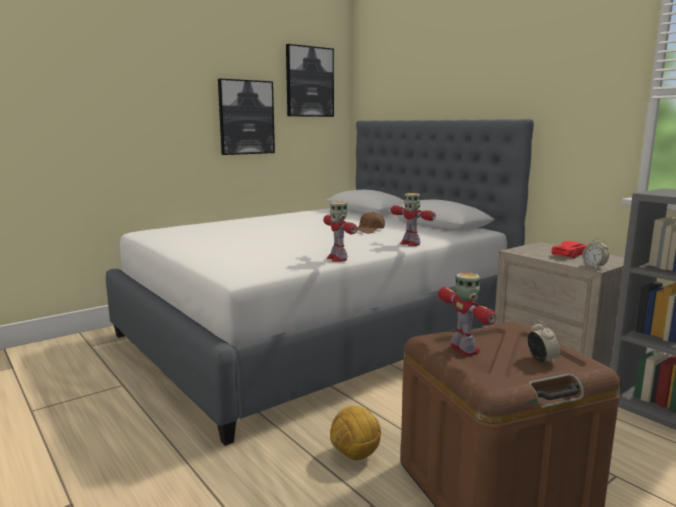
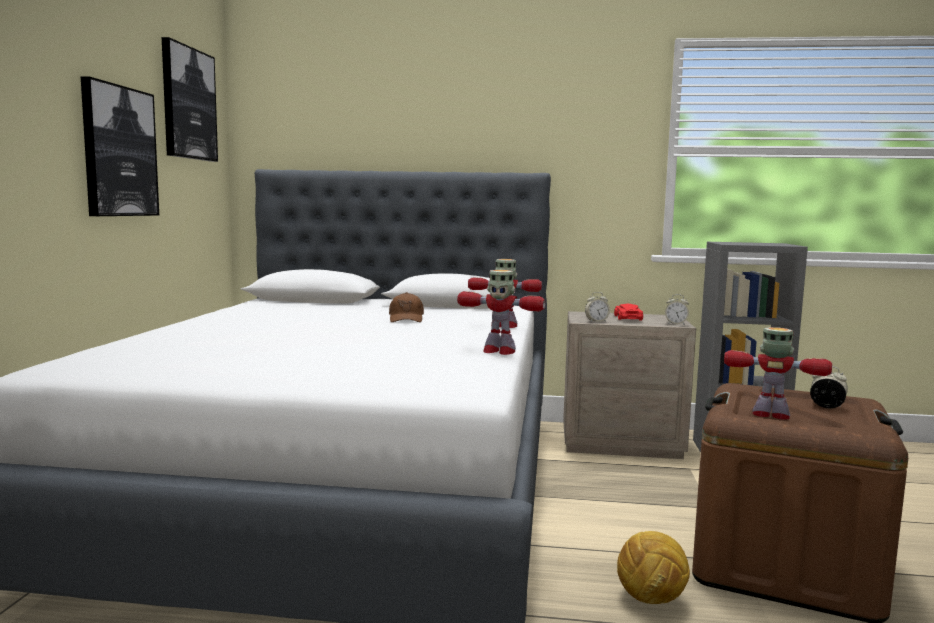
camera: 45 degrees left, 5 degrees down
none -> alarm clock [585,292,610,322]

